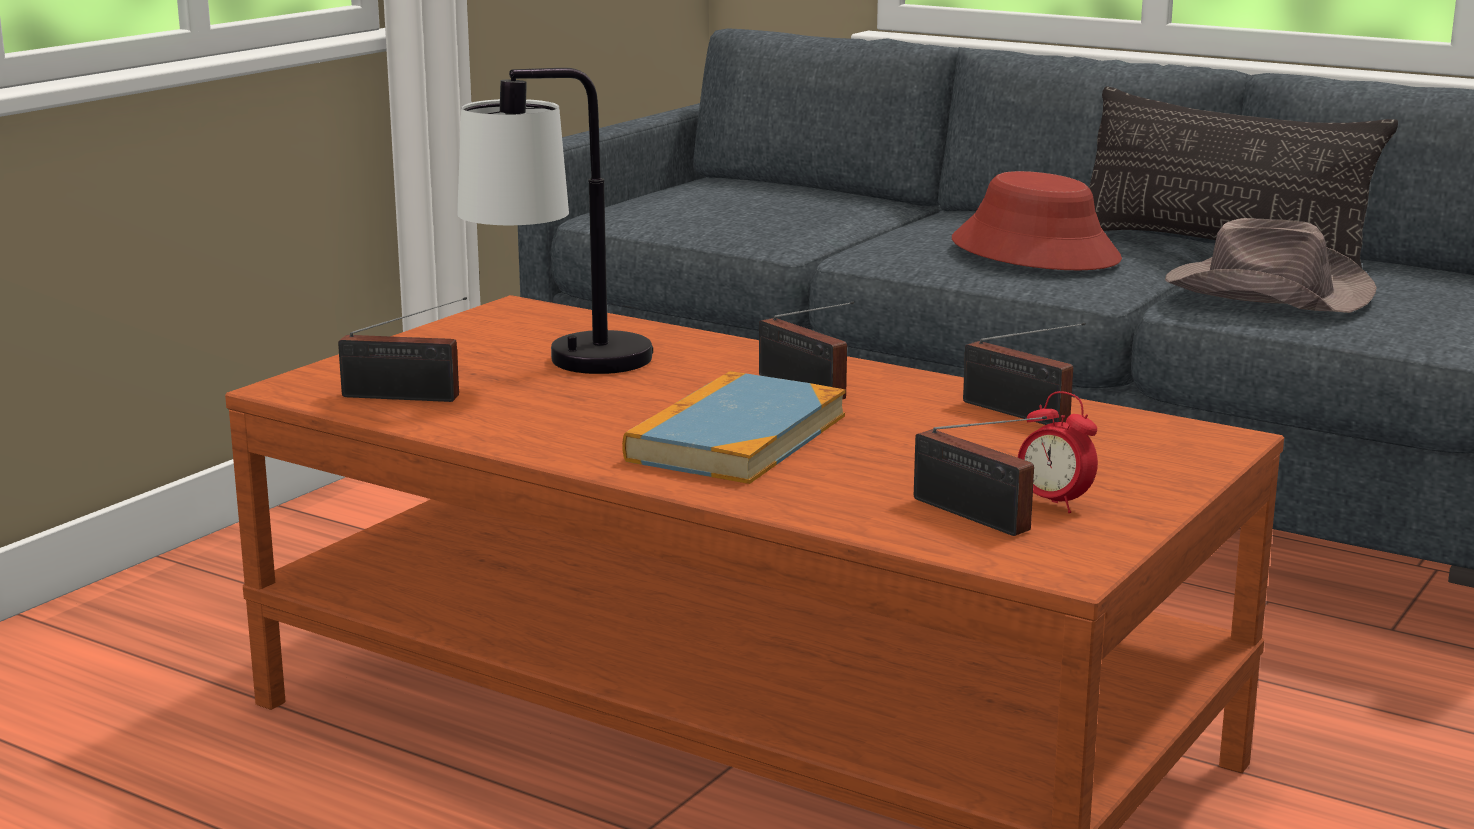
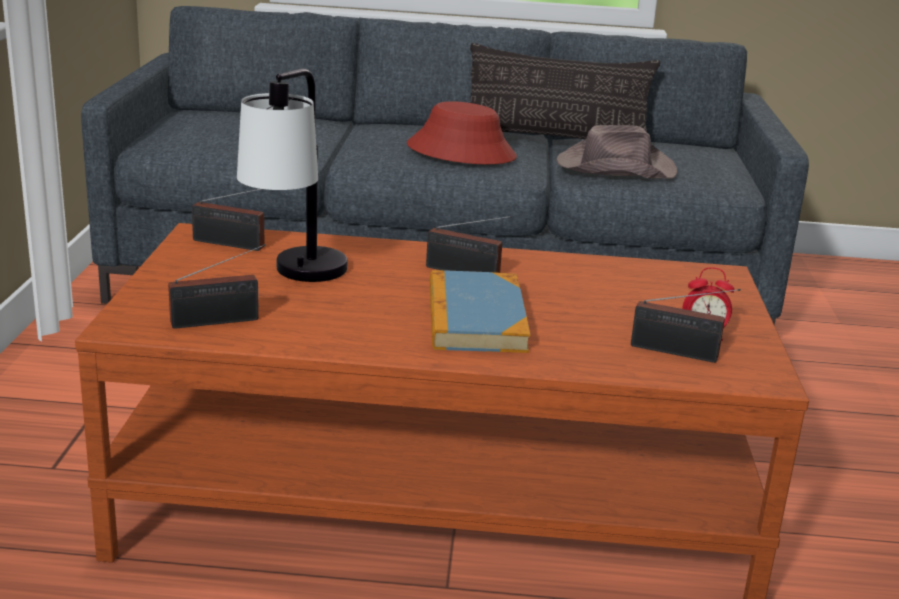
camera: 30 degrees left, 5 degrees up
radio [963,323,1086,425] -> radio moved to [192,189,264,251]

